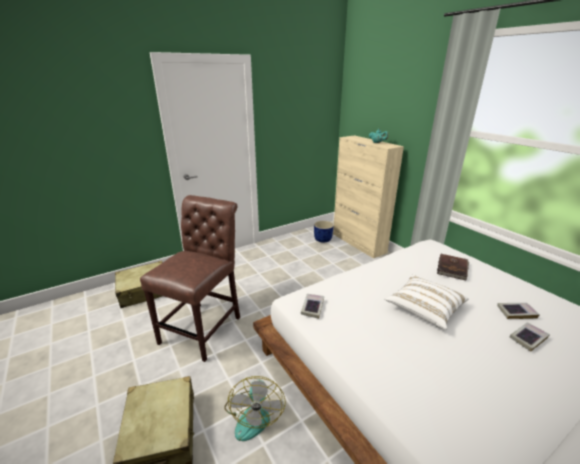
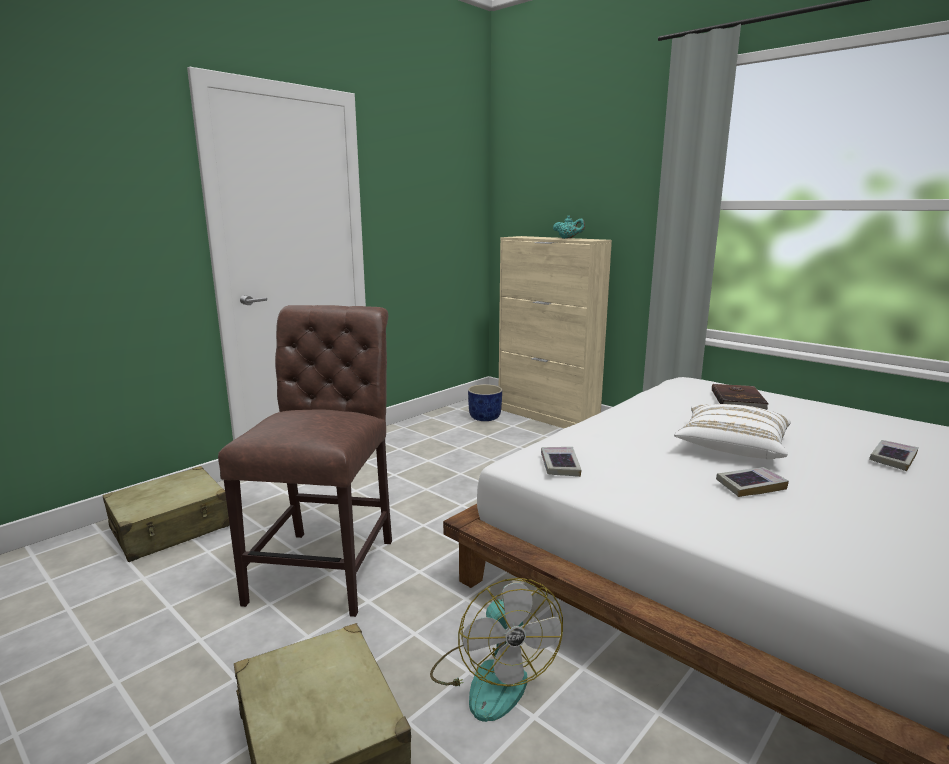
camera: 15 degrees left, 10 degrees down
book [497,303,540,319] -> book moved to [716,467,789,497]

